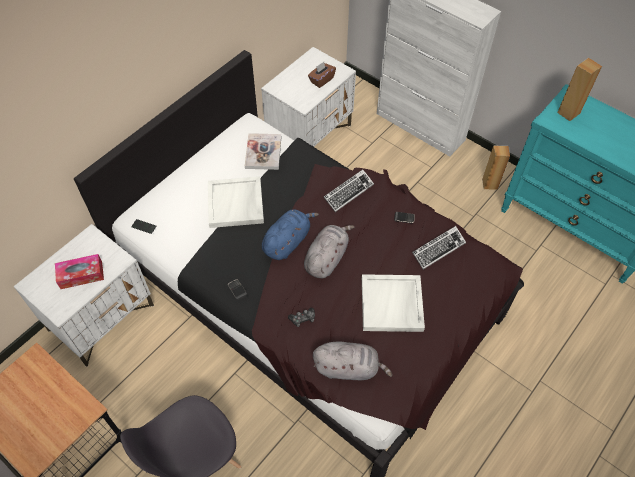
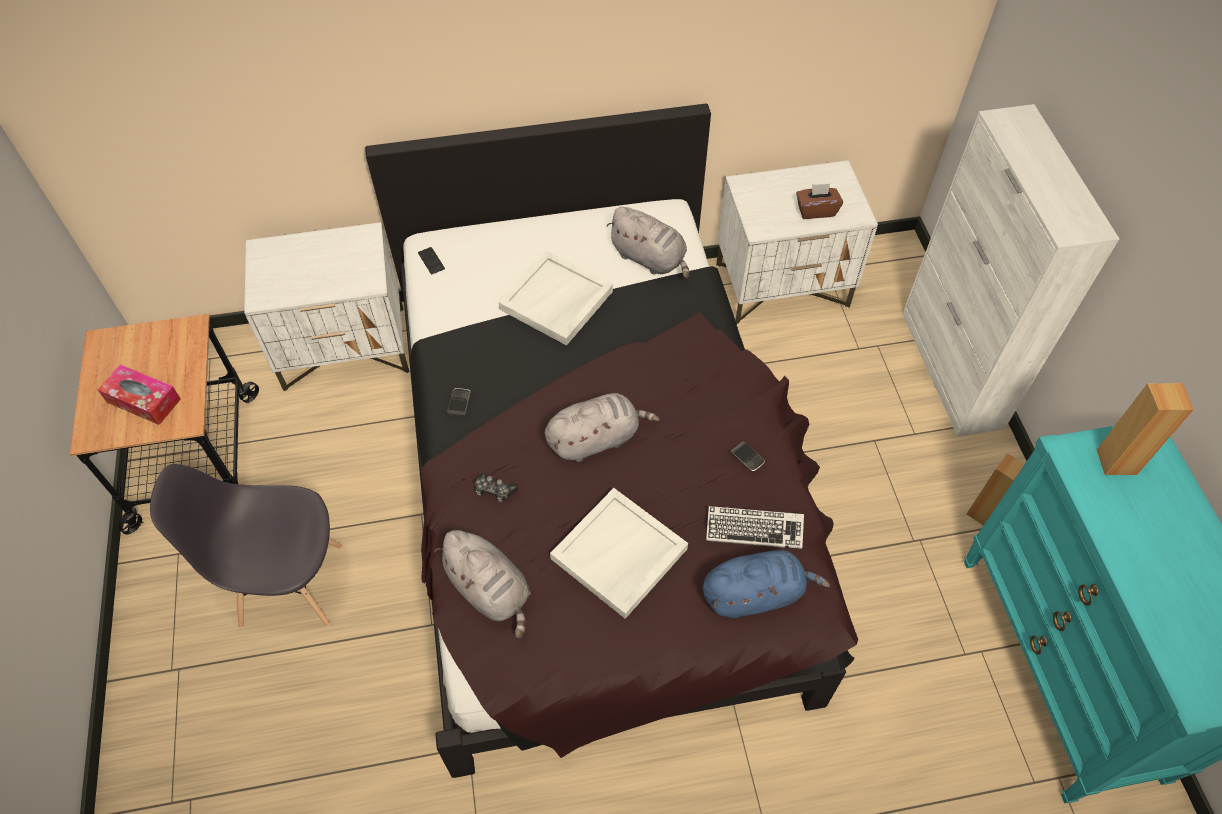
camera: 40 degrees right, 0 degrees up
tissue box [55,254,104,289] -> tissue box moved to [98,364,181,425]
book [245,133,281,170] -> grey plush toy [606,207,689,278]
blue plush toy [262,210,319,260] -> blue plush toy moved to [703,550,830,619]
keyboard [324,169,374,212] -> none

